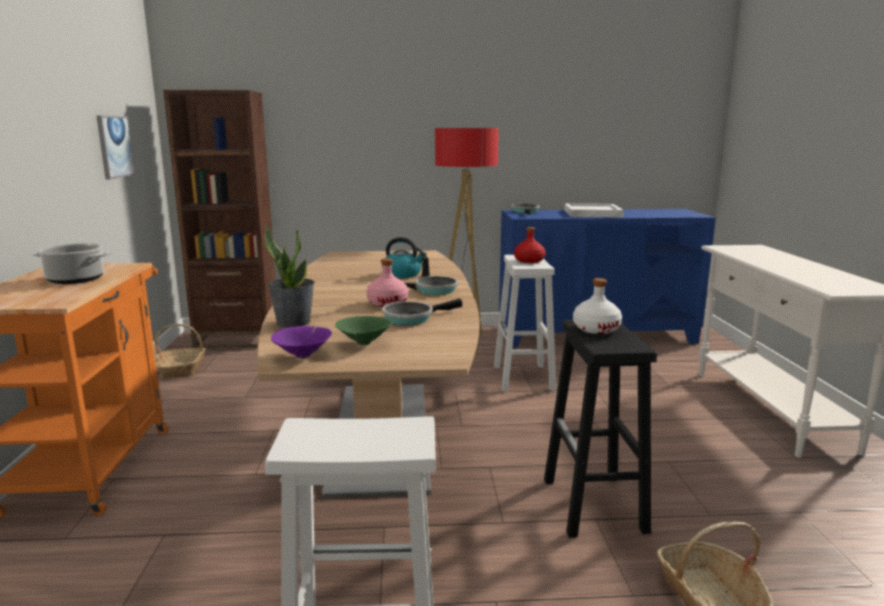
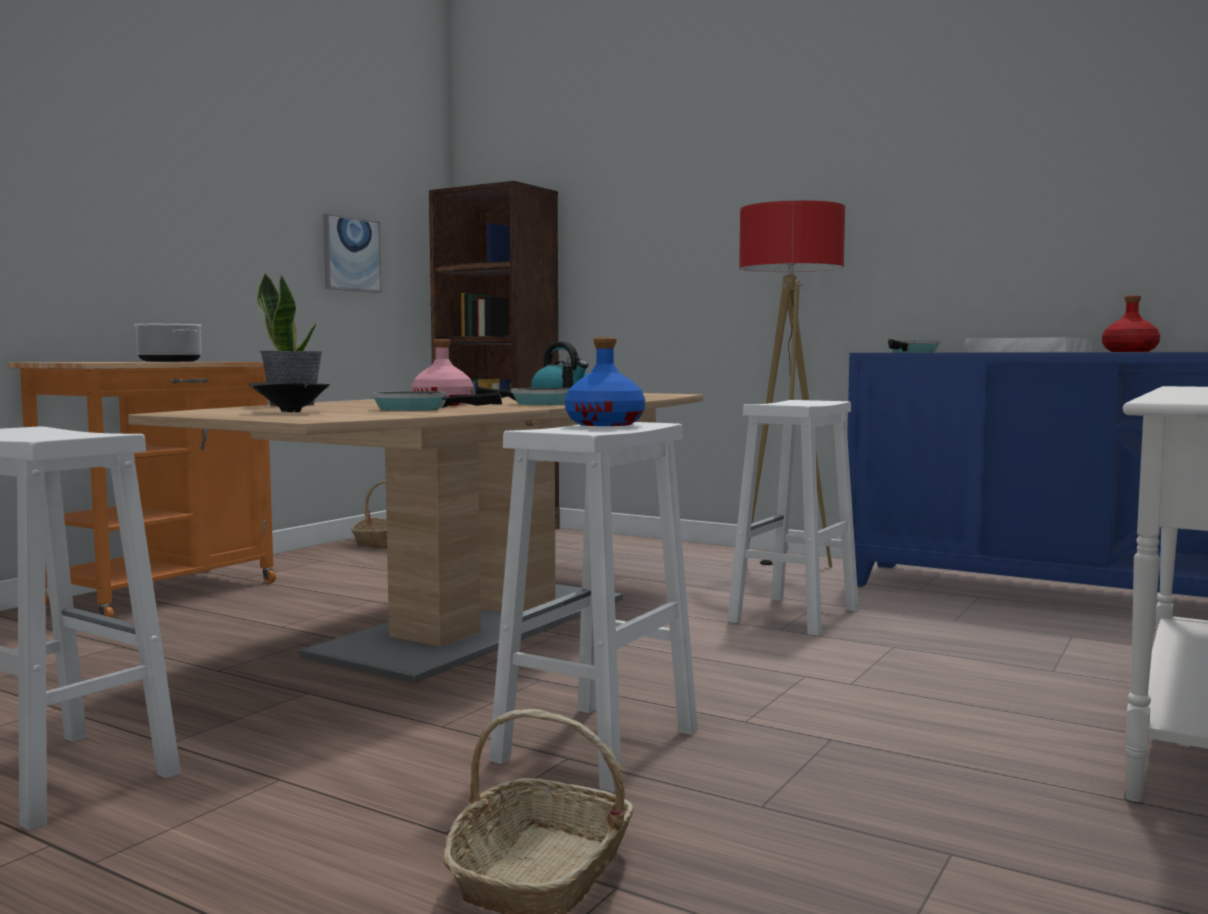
camera: 35 degrees right, 10 degrees down
purple bowl [271,326,332,359] -> none
green bowl [335,316,392,345] -> black bowl [249,382,330,412]
red bottle [514,227,546,263] -> red bottle moved to [1102,295,1160,352]
black stool [544,320,657,538] -> white stool [489,422,698,793]
white bottle [573,278,622,334] -> blue bottle [565,337,645,426]

